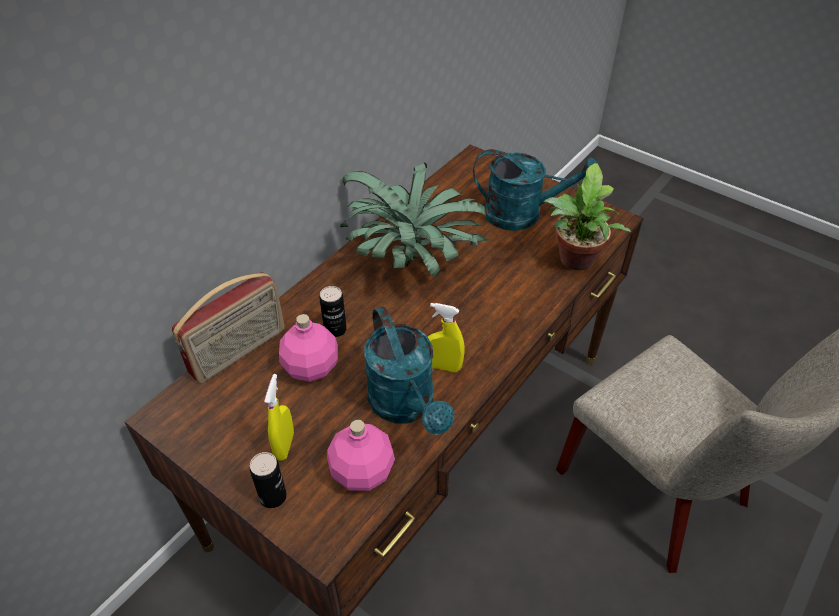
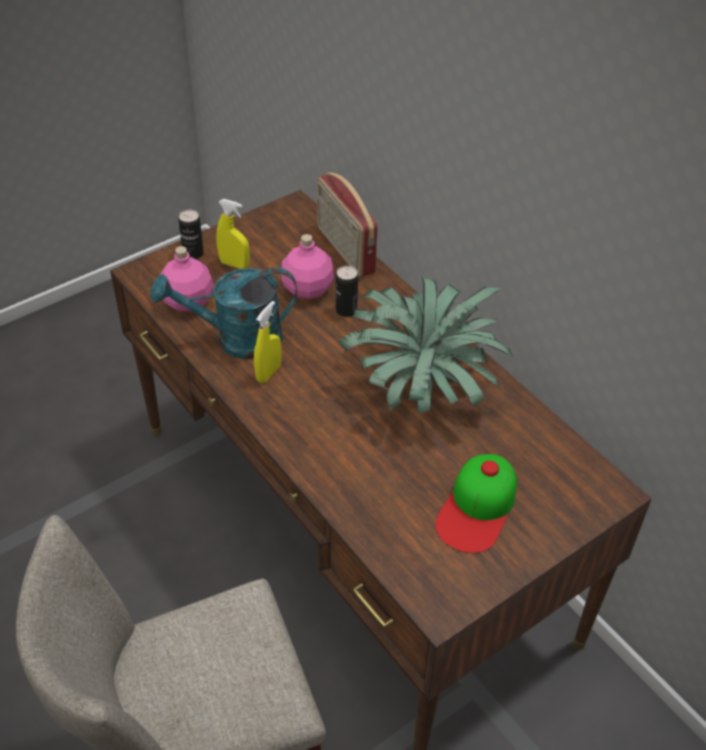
camera: 105 degrees right, 0 degrees up
turquoise watering can [473,149,598,231] -> cap [435,454,517,553]
potted plant [544,163,631,270] -> none

